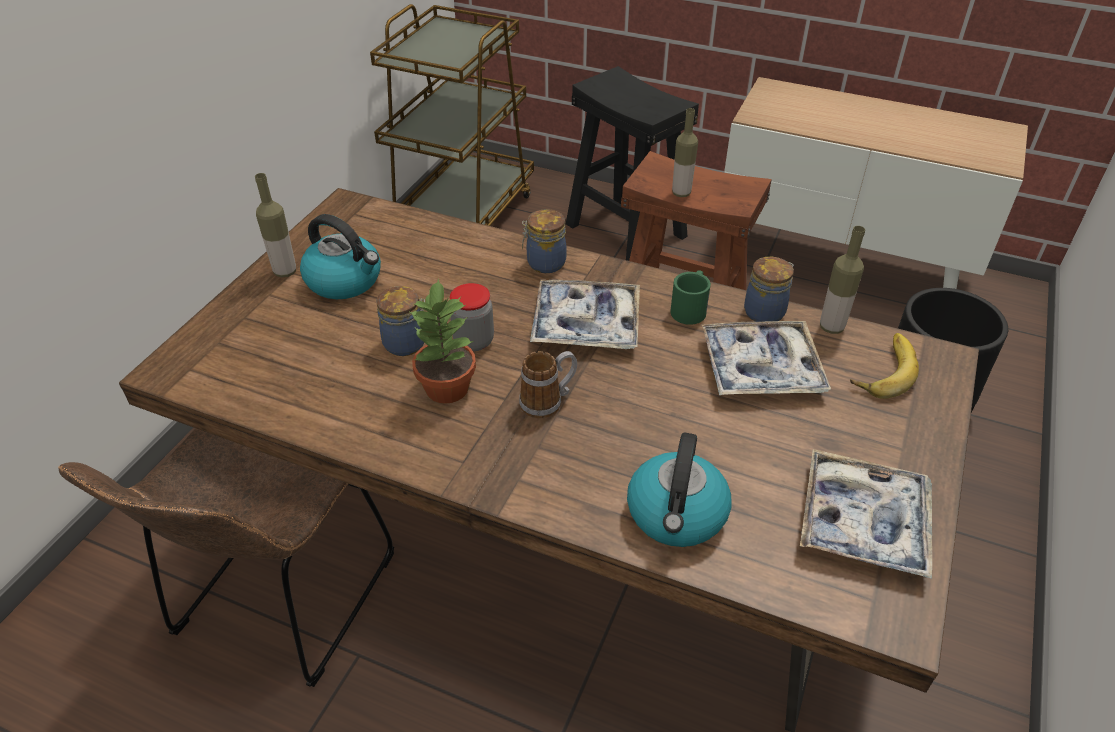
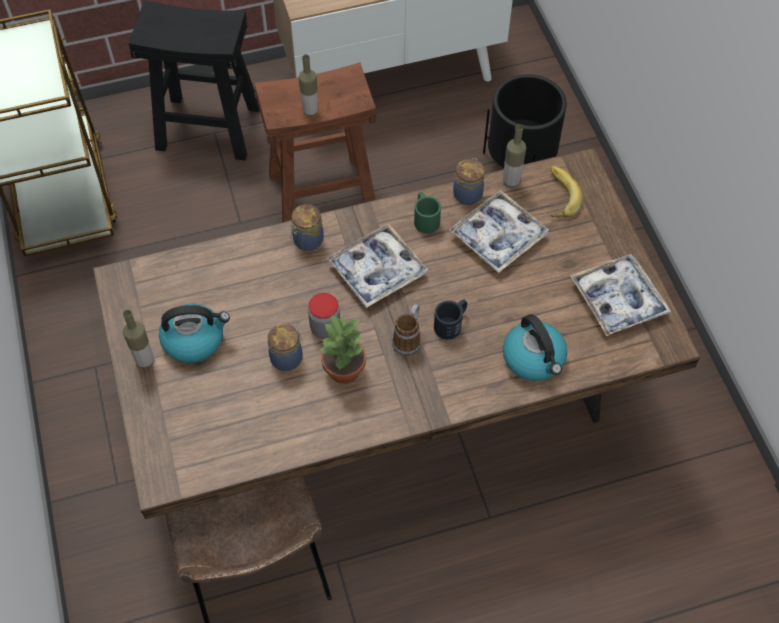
camera: 40 degrees left, 15 degrees up
none -> black mug [434,299,467,339]

